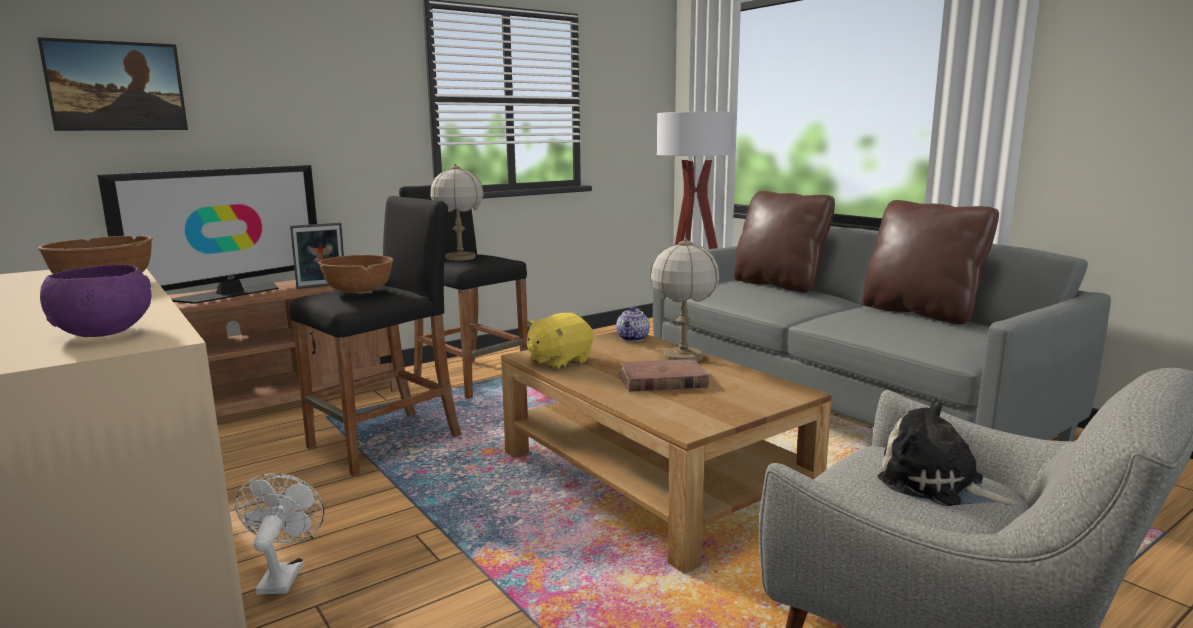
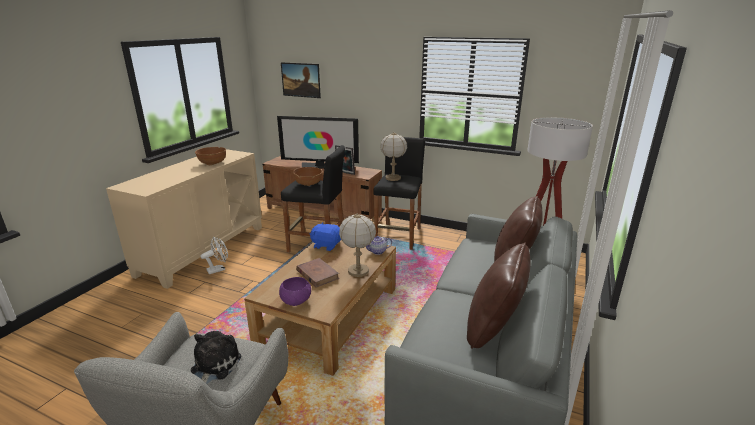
camera: 60 degrees right, 10 degrees up
purple bowl [40,265,151,337] -> purple bowl moved to [279,277,311,306]
yellow plush toy [527,313,593,370] -> blue plush toy [310,222,341,251]

